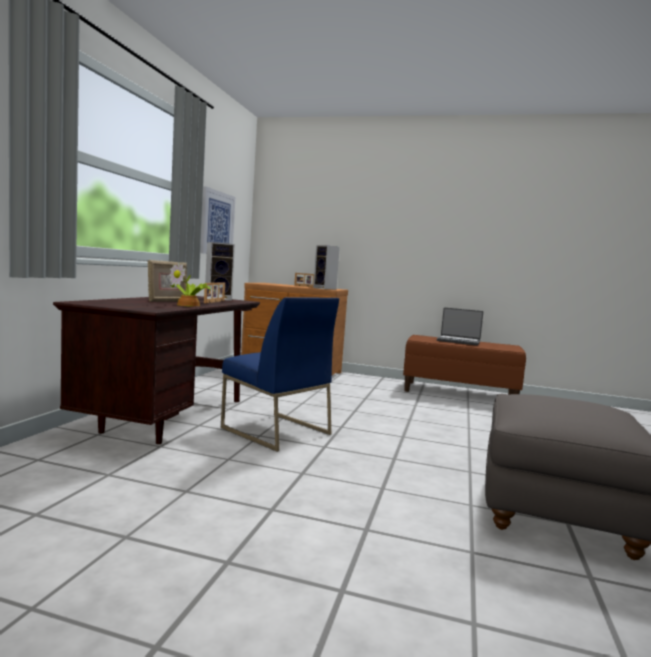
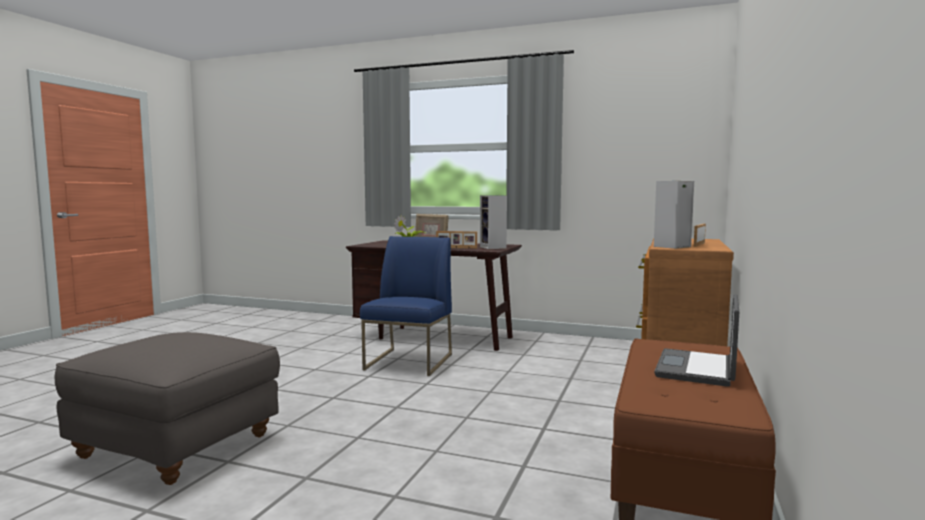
camera: 95 degrees right, 0 degrees up
picture [200,186,235,254] -> none
blue chair [221,297,339,452] -> blue chair turned 150 degrees clockwise [360,236,452,376]

